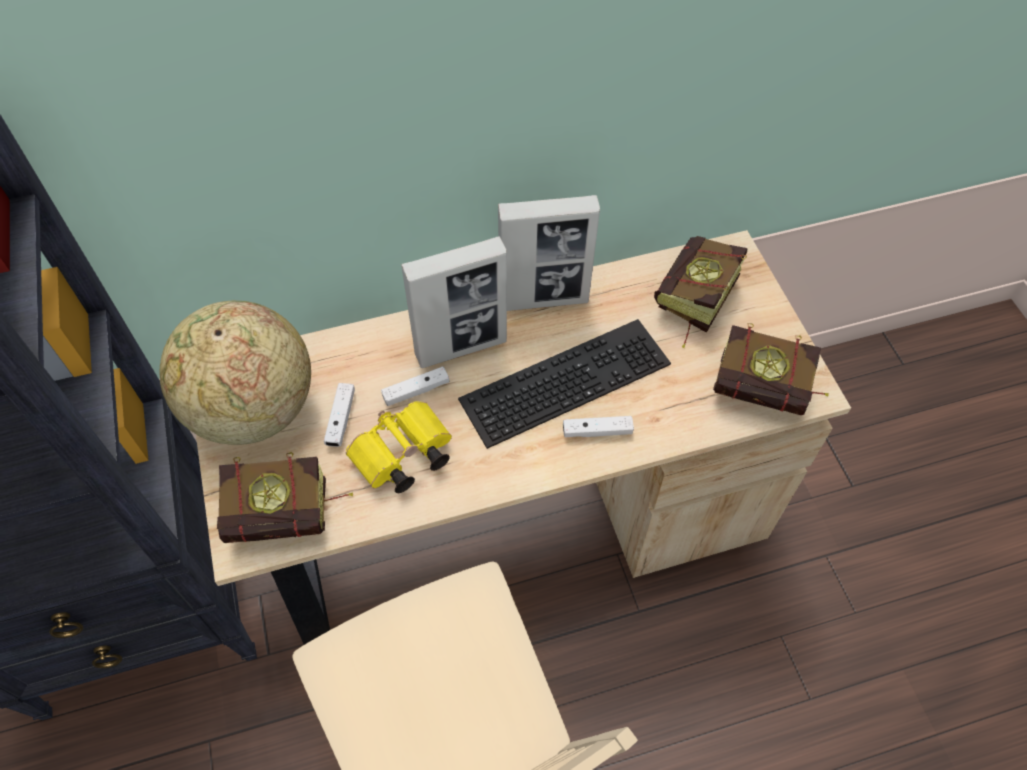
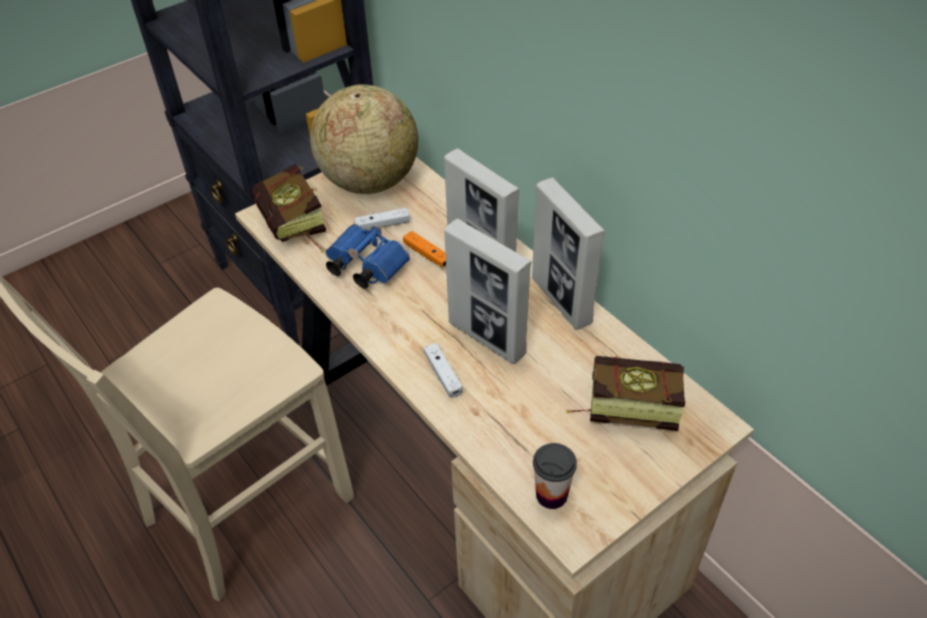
camera: 70 degrees right, 10 degrees down
yellow binoculars [346,401,452,493] -> blue binoculars [326,224,410,288]
white game controller [381,366,449,406] -> orange game controller [403,231,446,267]
keyboard [458,319,671,449] -> picture frame [444,218,532,364]
book [713,323,829,415] -> cup [533,443,577,509]

